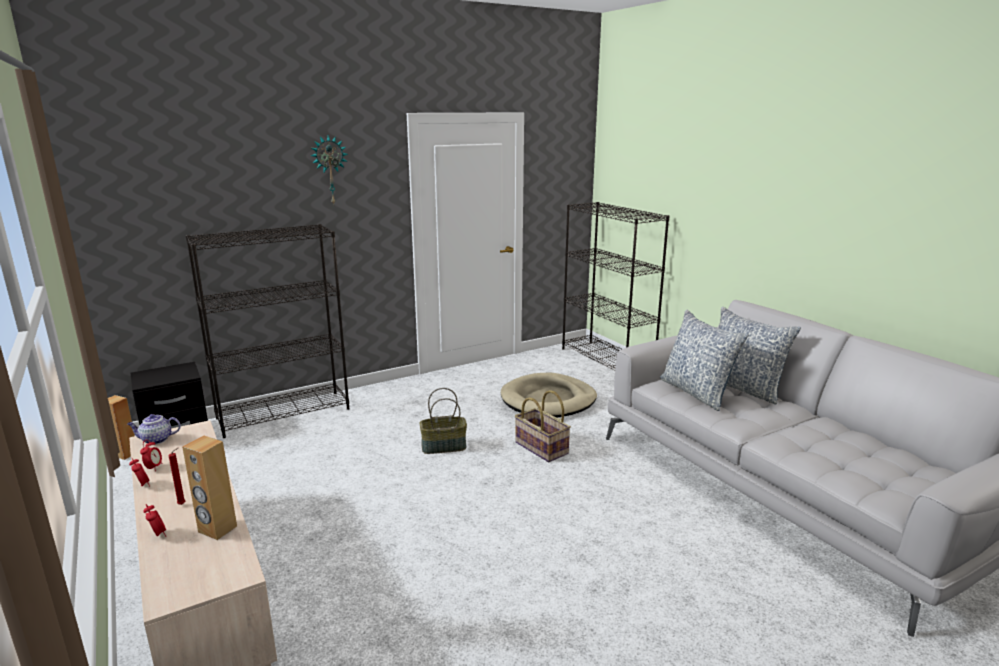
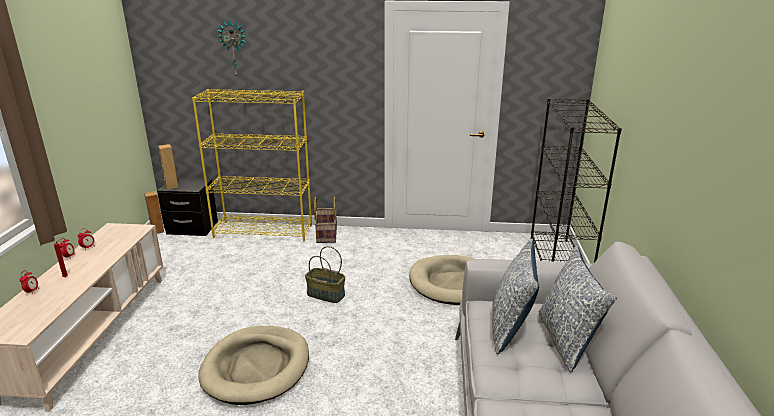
camera: 35 degrees right, 5 degrees up
teapot [127,414,181,444] -> none
brown speaker [182,436,237,540] -> brown speaker moved to [158,144,178,190]
black bookcase [186,224,349,438] -> yellow bookcase [192,89,312,242]
wall clock [310,135,348,205] -> wall clock moved to [217,20,247,78]
basket [515,390,571,462] -> basket moved to [314,196,337,243]
none -> beige dog bed [198,326,309,405]

